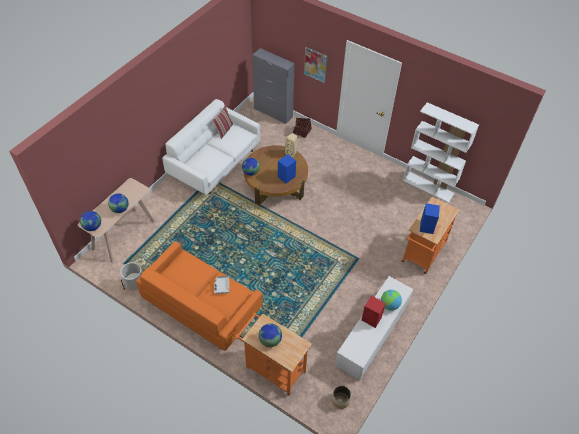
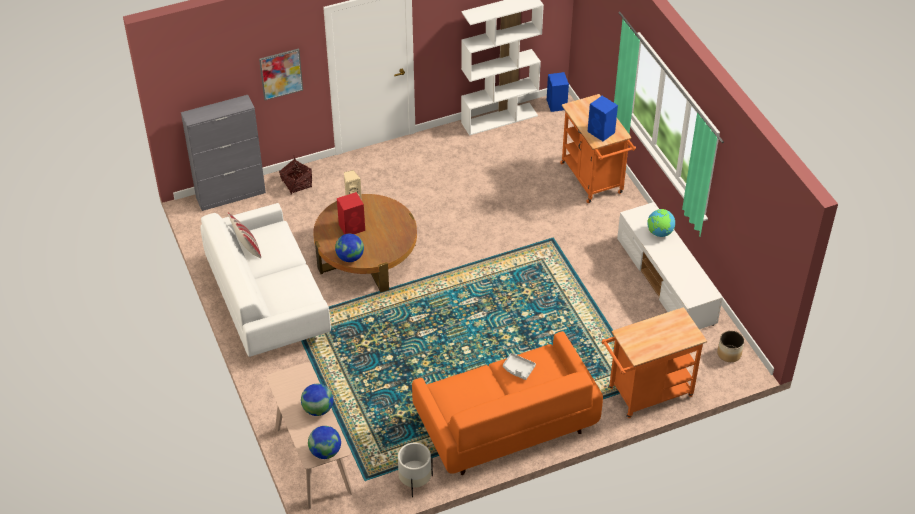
camera: 55 degrees left, 5 degrees down
globe [259,323,282,347] -> none
blue speaker [278,154,296,183] -> blue speaker moved to [547,72,569,112]
red speaker [362,296,386,328] -> red speaker moved to [337,192,365,234]

